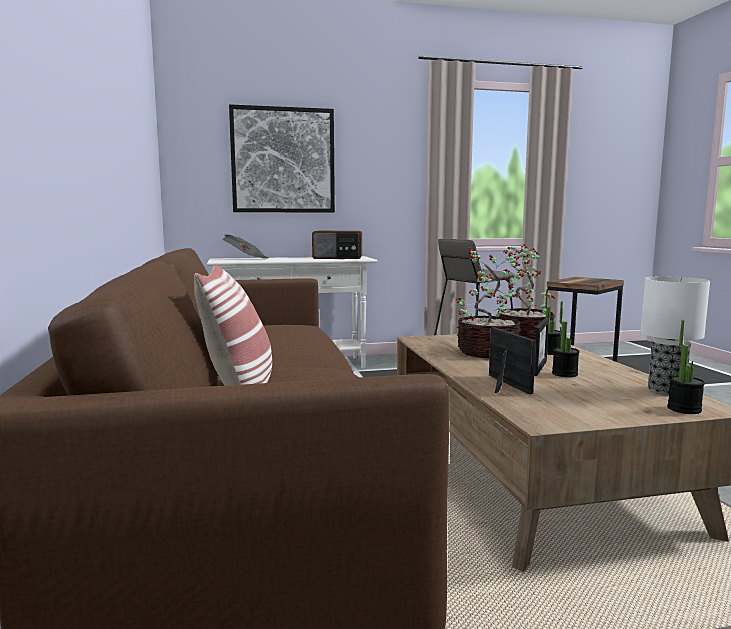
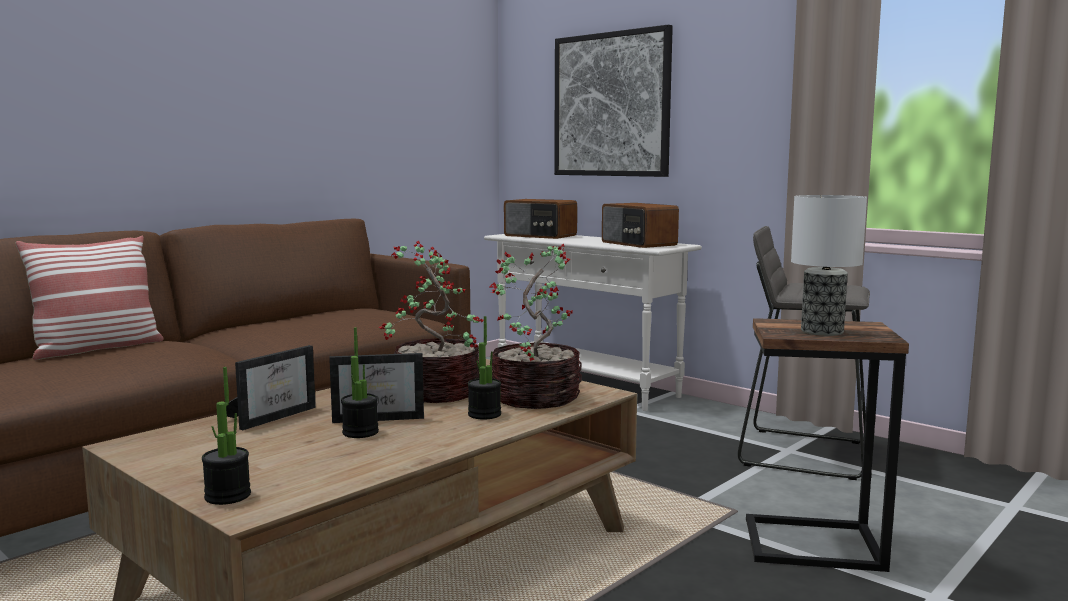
camera: 55 degrees right, 0 degrees up
newspaper [223,234,269,259] -> radio [504,199,577,239]
table lamp [641,277,710,395] -> table lamp moved to [791,195,867,336]

